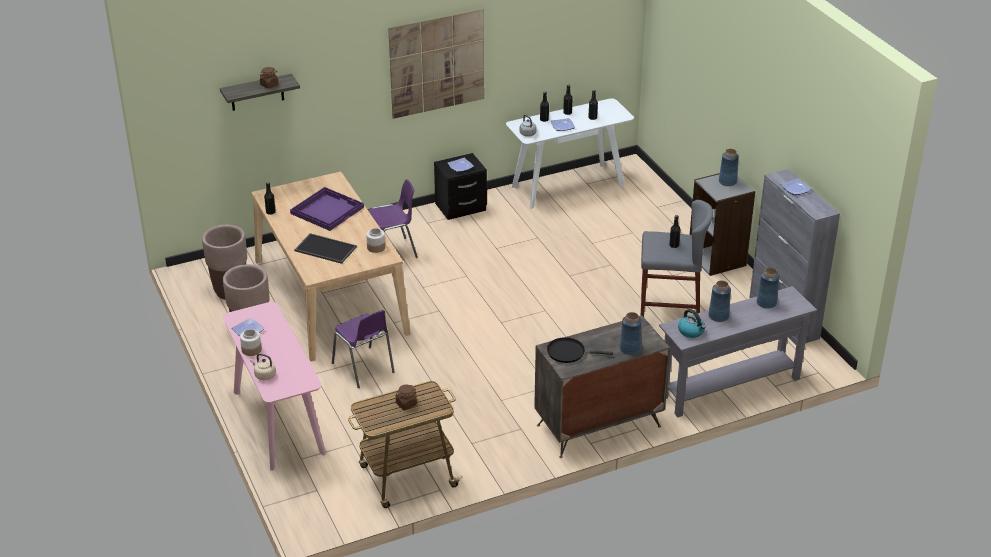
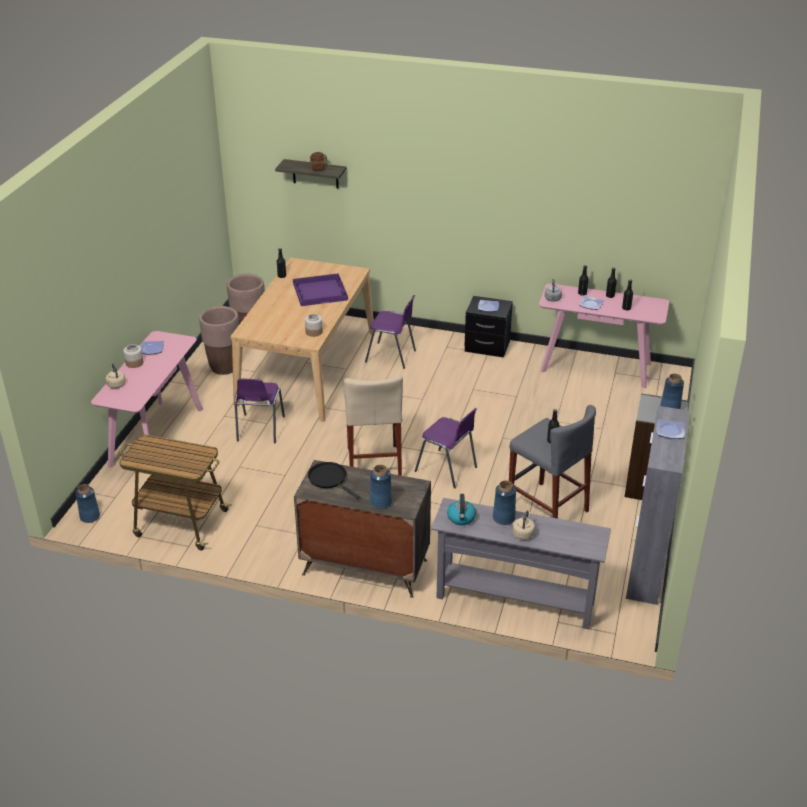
camera: 40 degrees right, 0 degrees up
tray [294,233,357,264] -> none
picture [388,9,484,119] -> none
brown jar [395,385,417,410] -> none
white console table [506,98,634,209] -> pink console table [539,283,669,388]
blue vase [757,268,780,309] -> blue vase moved to [76,484,100,523]
none -> beige stool [344,375,403,476]
none -> purple chair [415,408,477,488]
none -> beige kettle [512,511,535,540]

